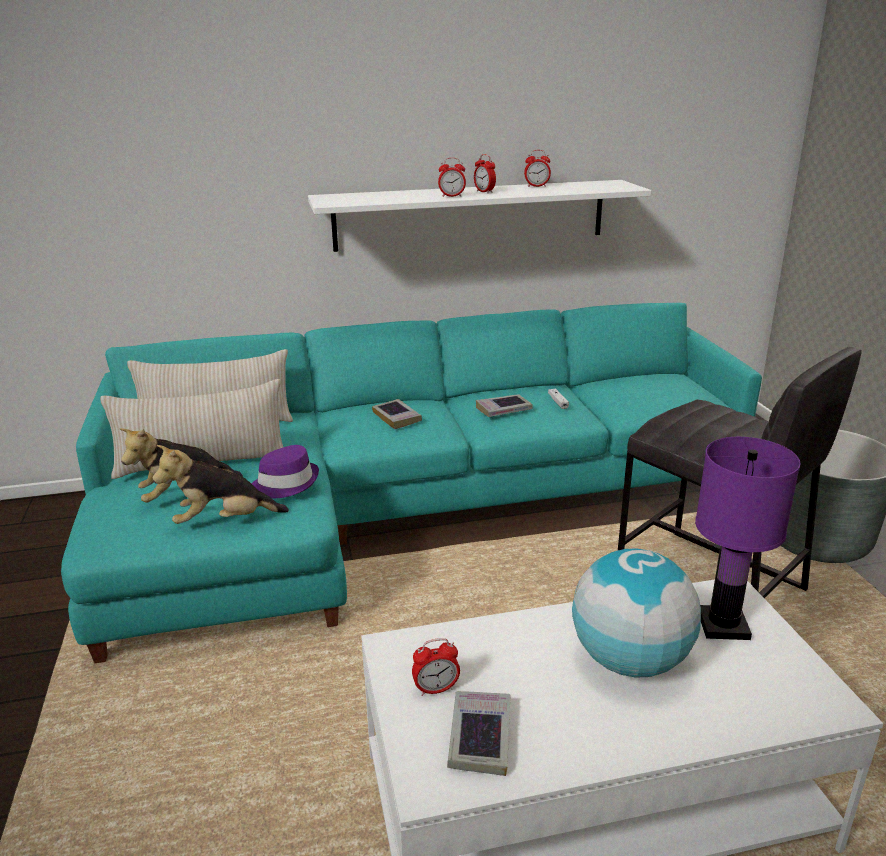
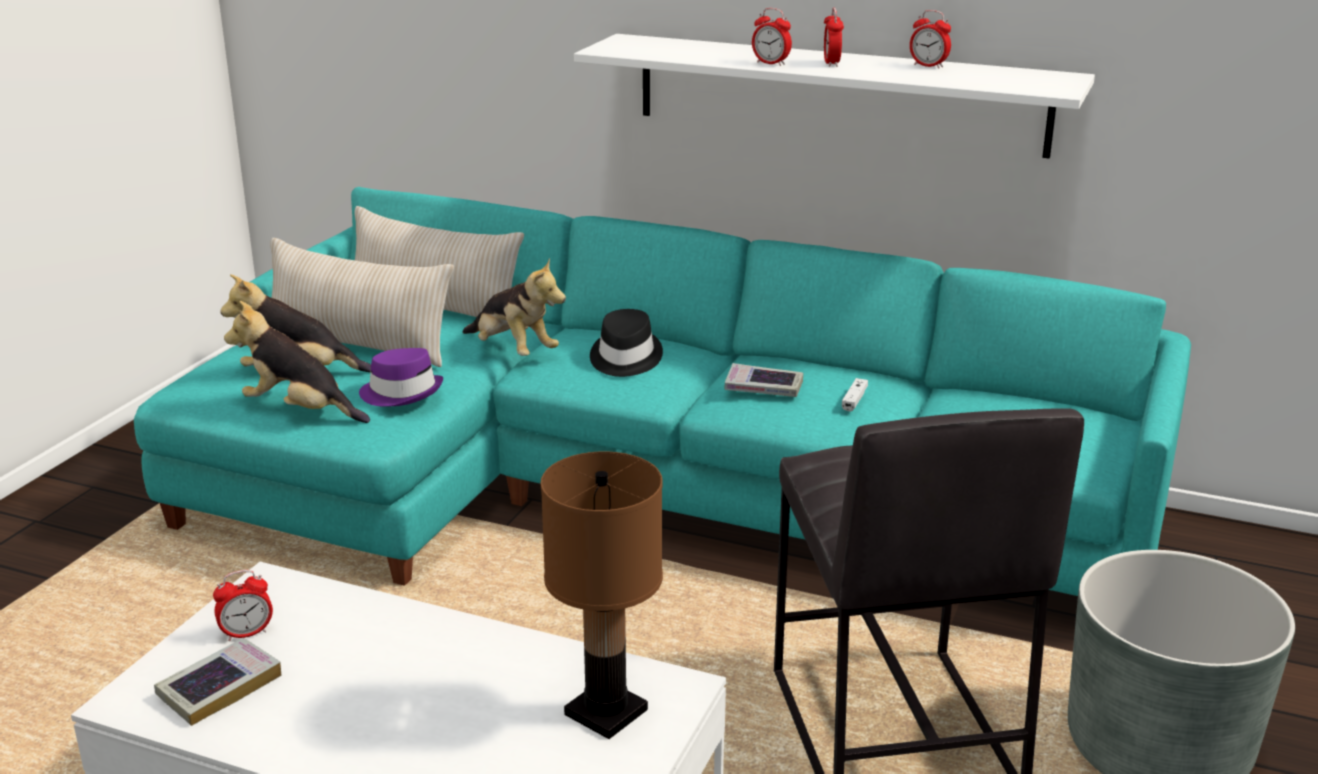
camera: 35 degrees right, 0 degrees up
book [372,399,422,429] -> black hat [590,309,663,377]
alarm clock [412,638,460,696] -> alarm clock turned 45 degrees counterclockwise [213,570,273,641]
globe [572,548,701,678] -> none
purple table lamp [695,437,801,640] -> brown table lamp [541,452,663,739]
none -> plush toy [462,258,566,356]

